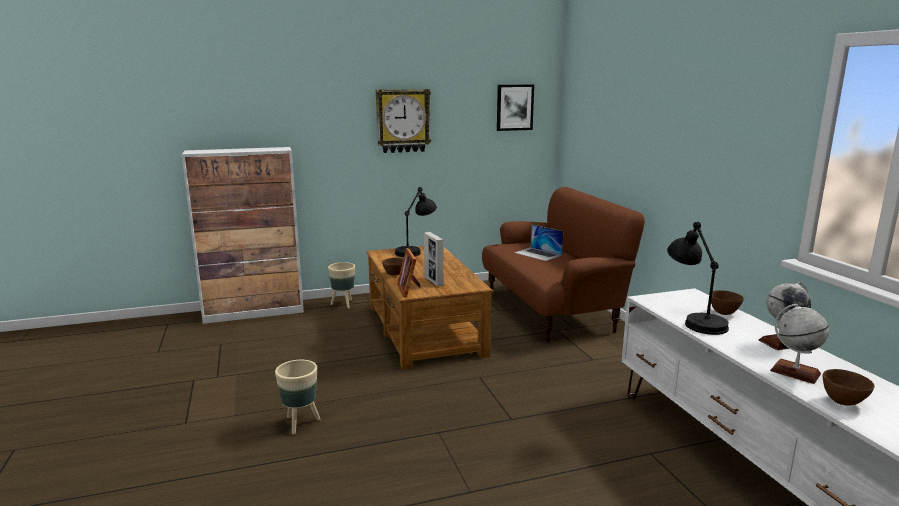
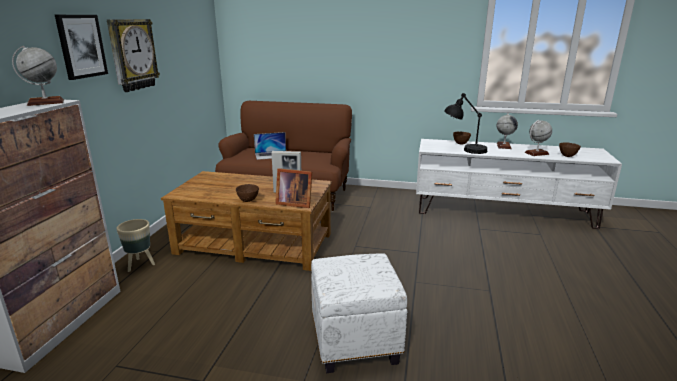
camera: 60 degrees left, 5 degrees up
beige planter [275,360,320,435] -> white ottoman [311,253,407,373]
black table lamp [395,187,437,257] -> none
picture [497,84,534,131] -> picture moved to [55,15,108,80]
none -> globe [12,46,64,106]

